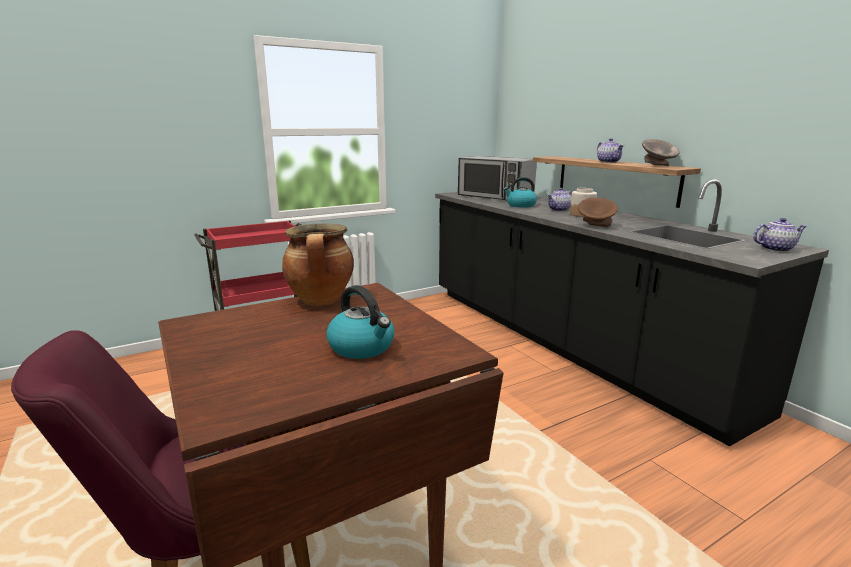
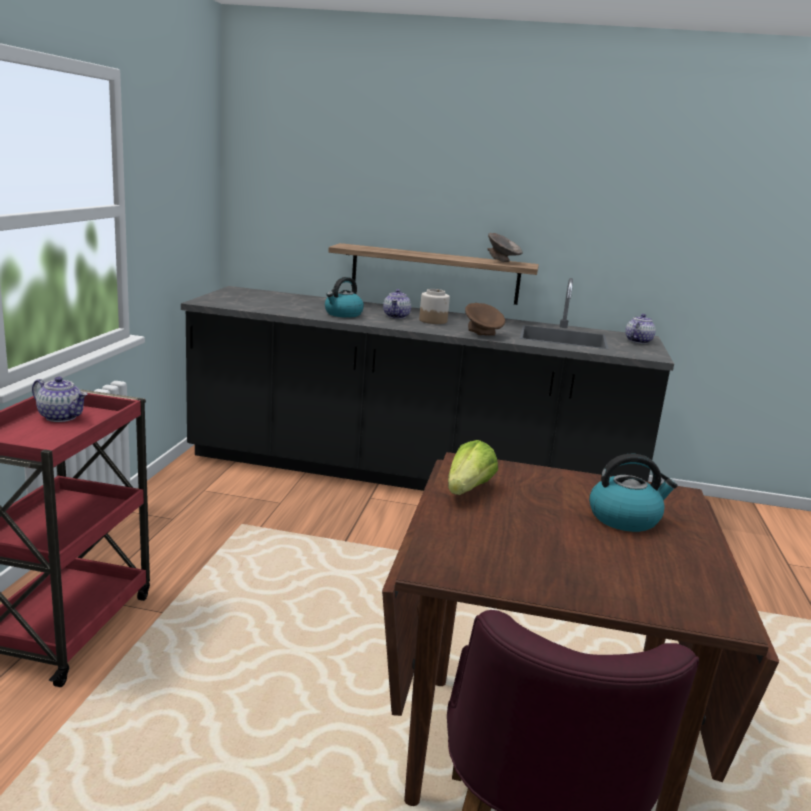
camera: 50 degrees left, 0 degrees up
cooking pot [282,223,354,306] -> lettuce [448,440,498,495]
microwave [458,156,537,200] -> none
teapot [597,138,624,163] -> teapot moved to [32,377,87,422]

